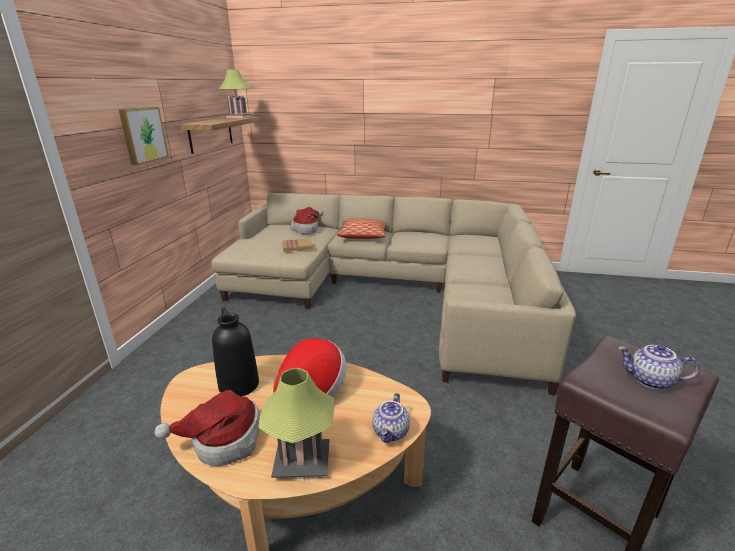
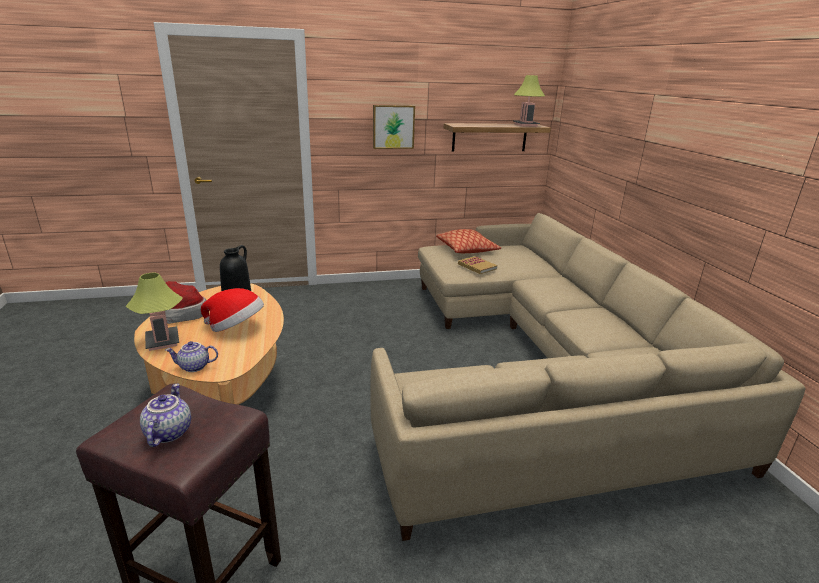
camera: 65 degrees right, 0 degrees up
hat [291,207,323,234] -> none
pillow [337,218,387,239] -> pillow moved to [436,229,501,253]

